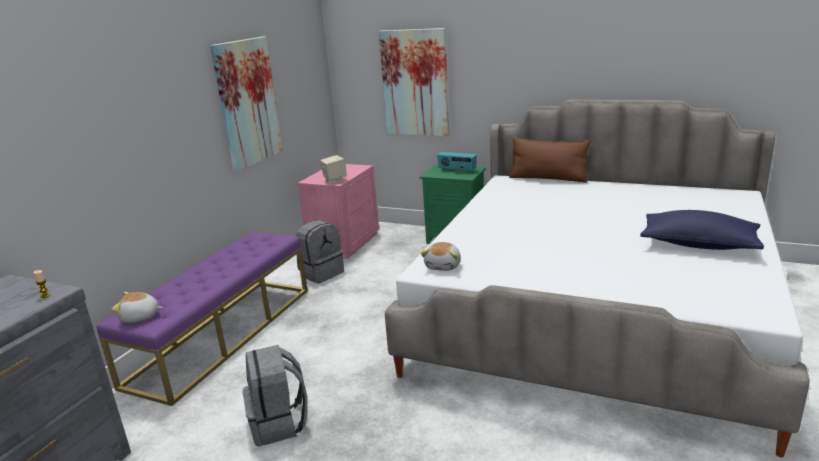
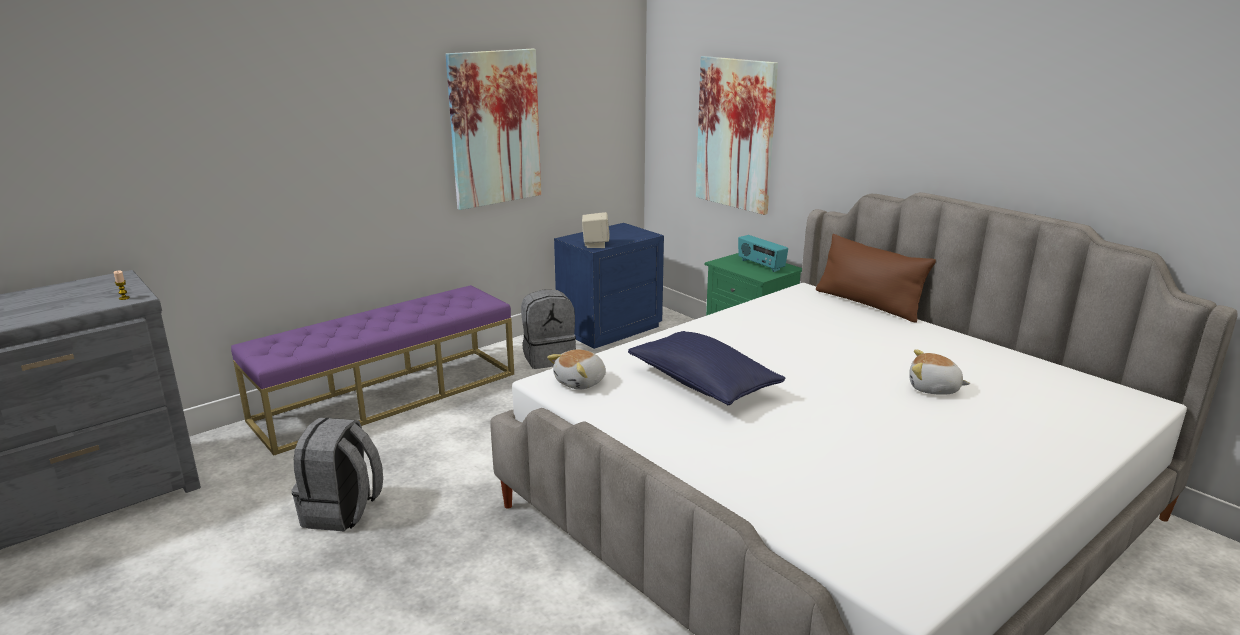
camera: 25 degrees right, 0 degrees up
plush toy [112,292,163,323] -> plush toy moved to [909,349,970,395]
pink nightstand [297,164,379,259] -> blue nightstand [554,223,664,349]
blue pillow [640,210,764,250] -> blue pillow moved to [628,331,785,405]

